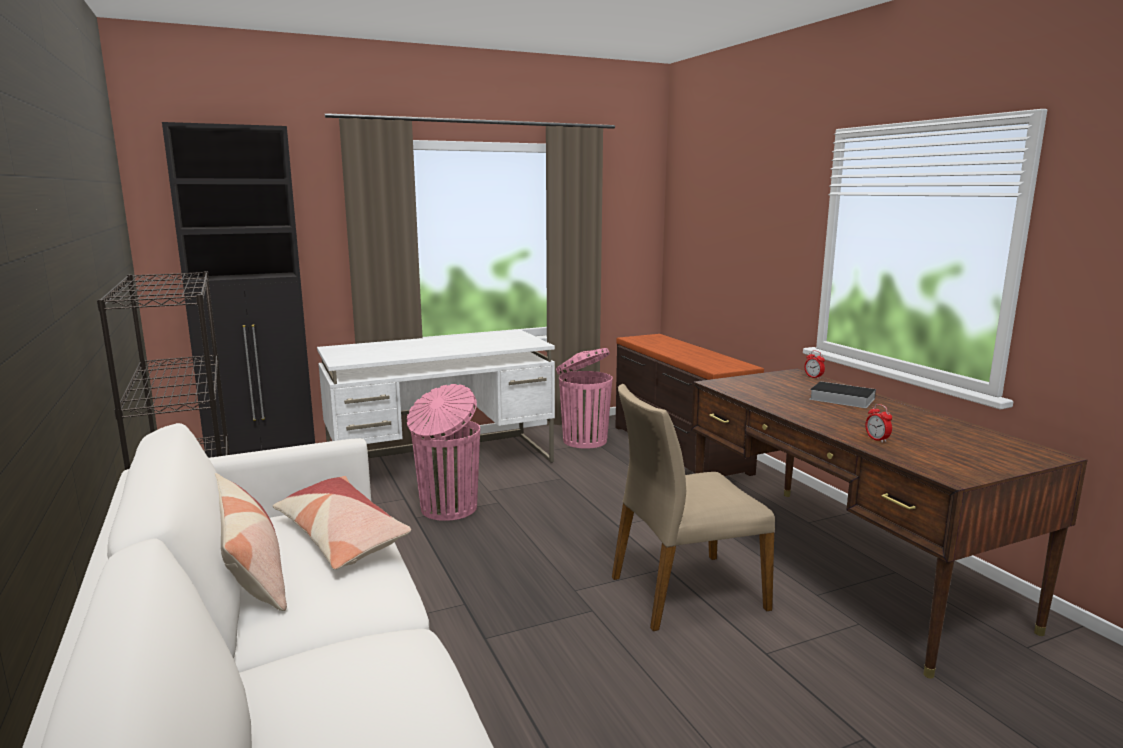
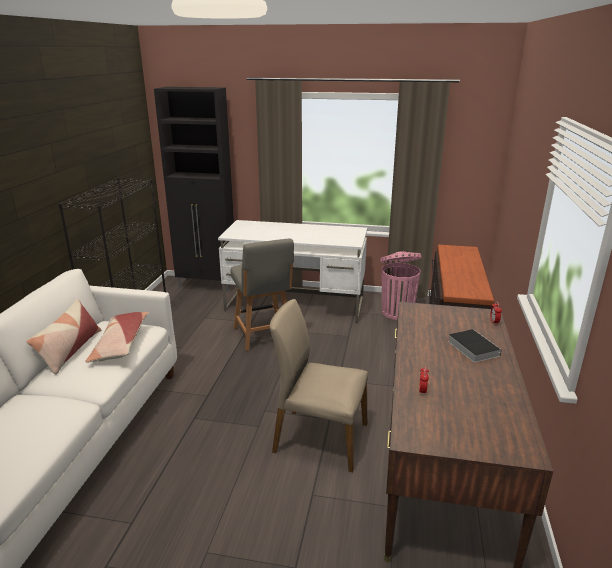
camera: 35 degrees right, 10 degrees up
pink trash can [407,384,480,521] -> grey chair [230,238,294,351]

